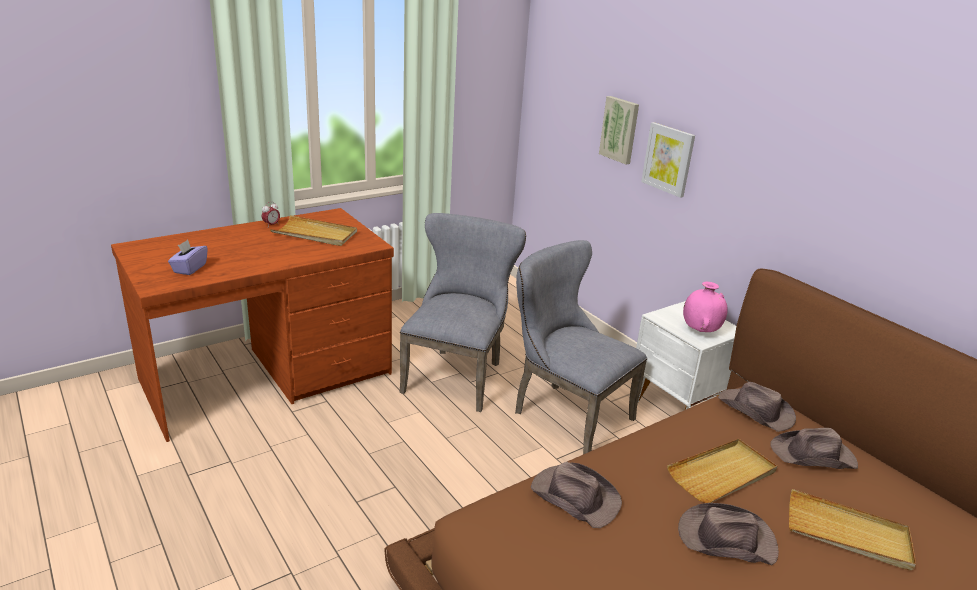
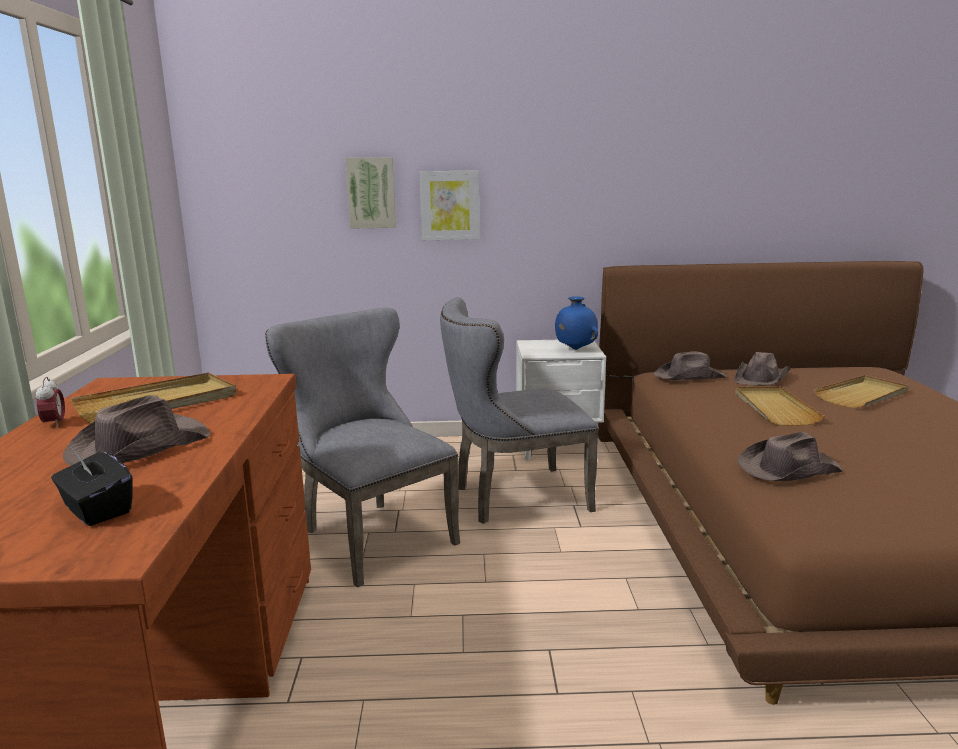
camera: 55 degrees left, 10 degrees down
purple tissue box [168,240,208,275] -> black tissue box [51,450,133,526]
brown hat [678,503,779,565] -> brown hat moved to [63,395,210,466]
pink vase [683,282,728,332] -> blue vase [555,296,598,350]

